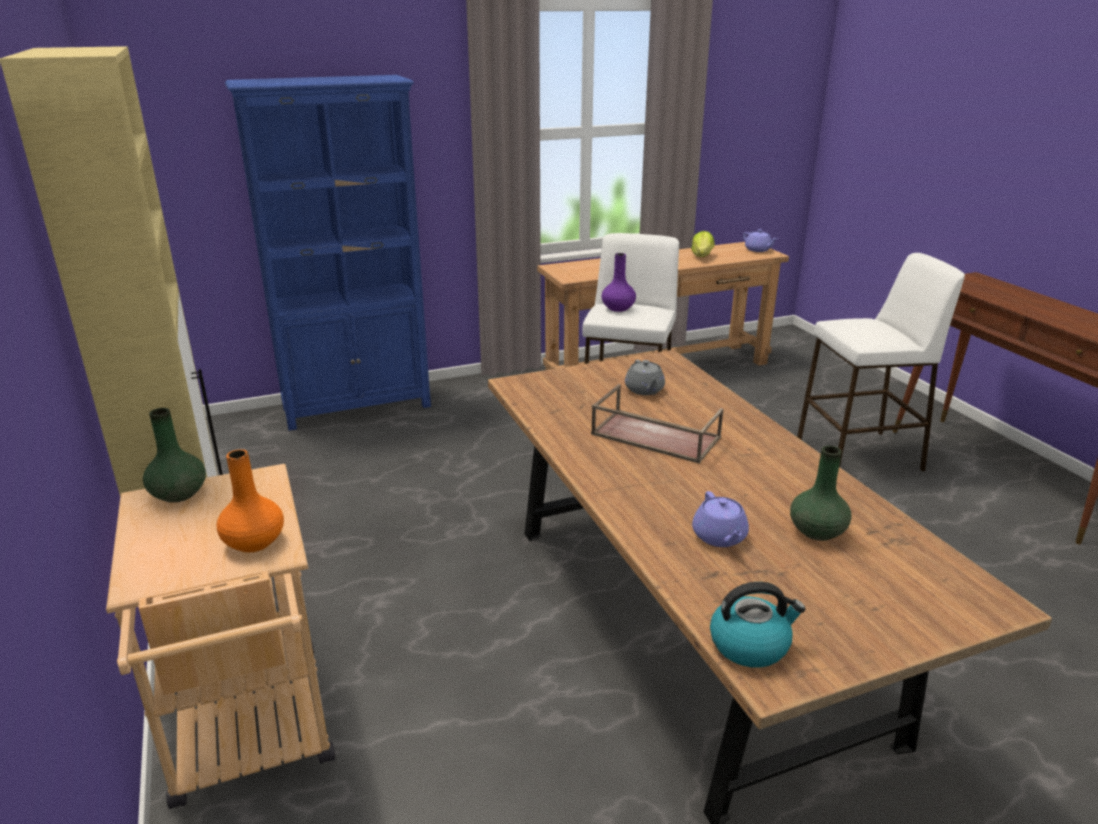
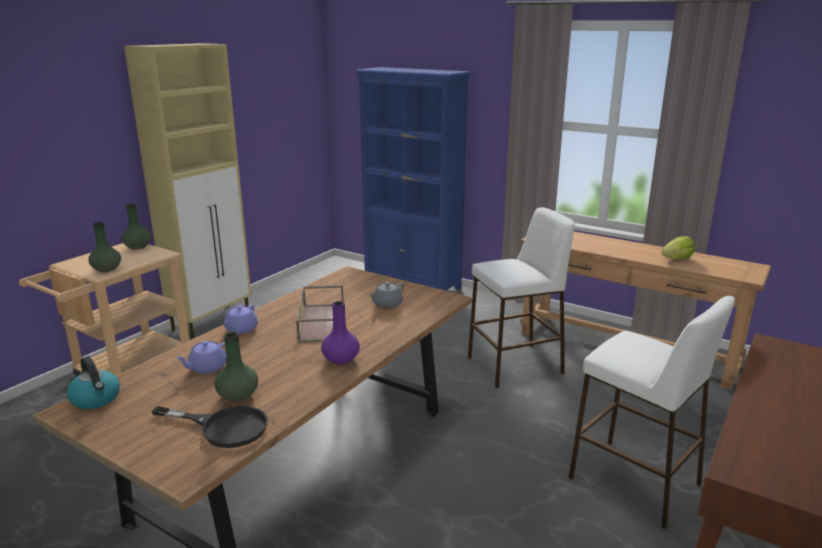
camera: 55 degrees right, 5 degrees down
orange vase [217,449,284,553] -> green vase [88,222,121,272]
purple vase [602,253,636,312] -> purple vase moved to [321,301,360,365]
purple teapot [743,229,778,252] -> purple teapot moved to [224,304,258,334]
none -> black frying pan [151,406,268,448]

